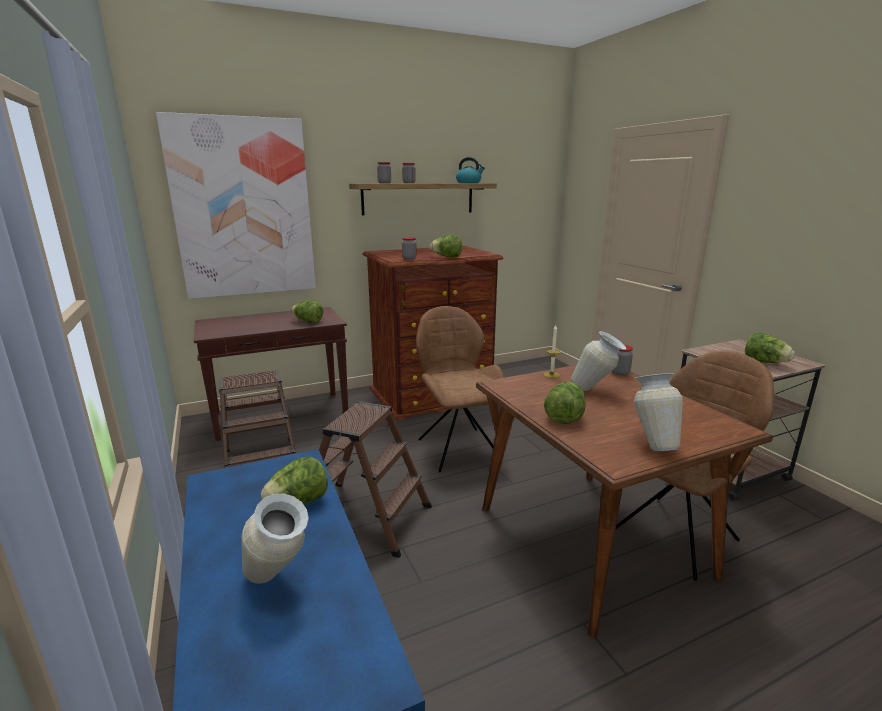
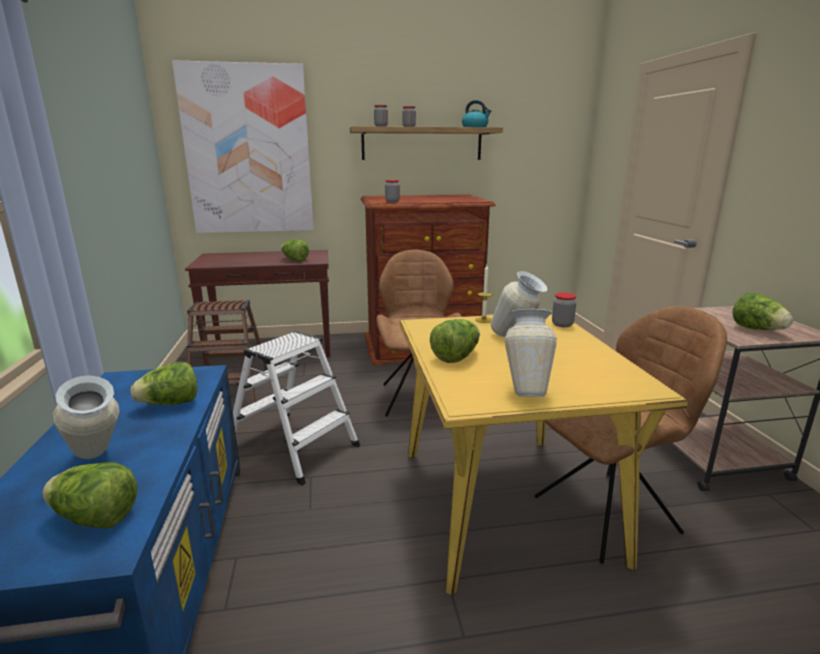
camera: 15 degrees right, 0 degrees up
brown step ladder [319,401,432,558] -> white step ladder [233,331,360,485]
lettuce [430,234,462,257] -> lettuce moved to [42,462,137,529]
brown dining table [476,365,773,638] -> yellow dining table [400,314,688,595]

